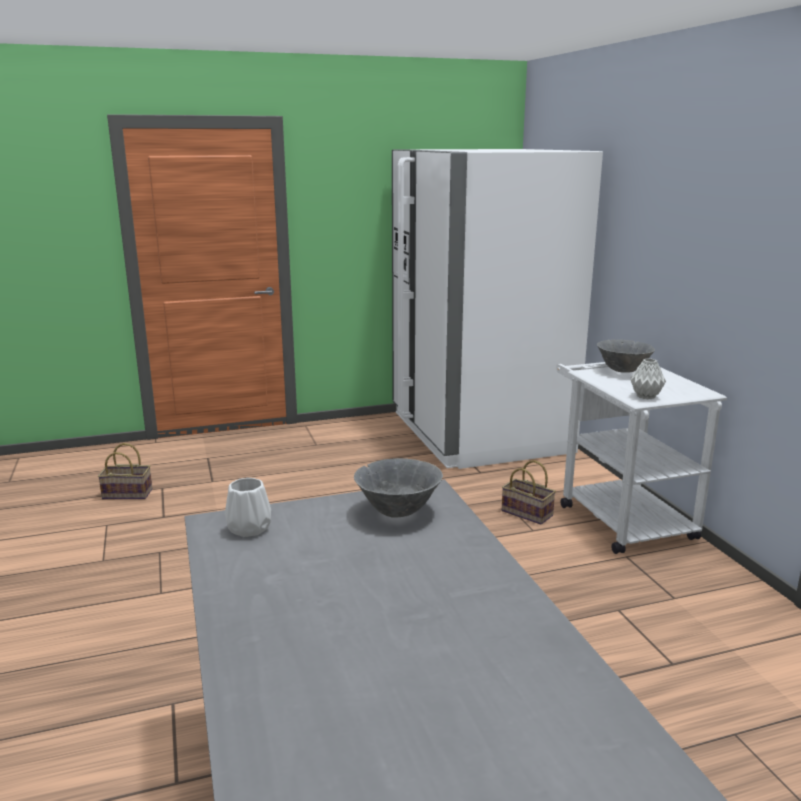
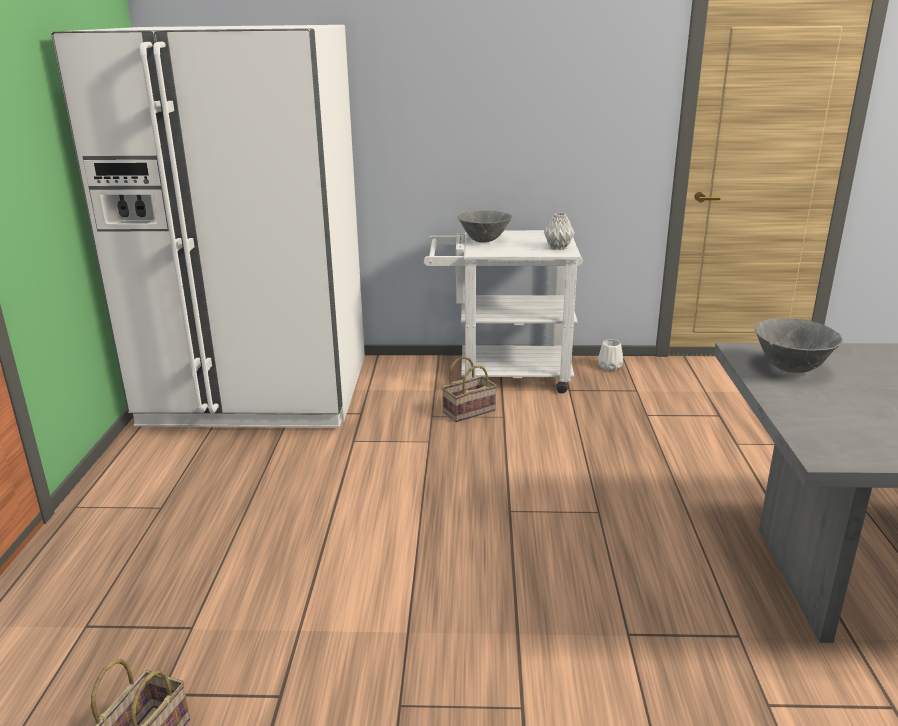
camera: 70 degrees left, 5 degrees up
white vase [225,478,271,537] -> white vase moved to [598,340,623,371]

